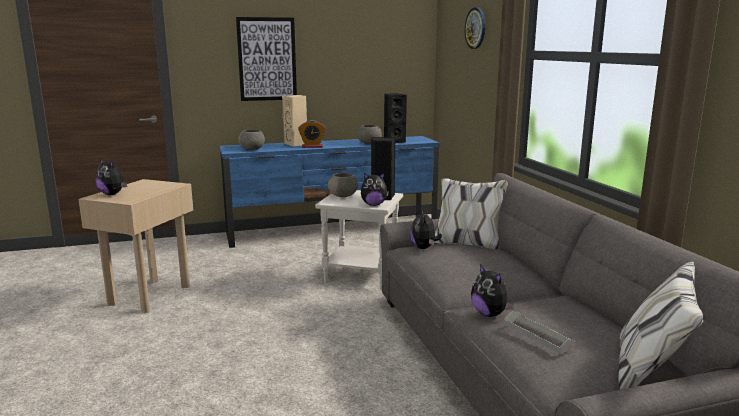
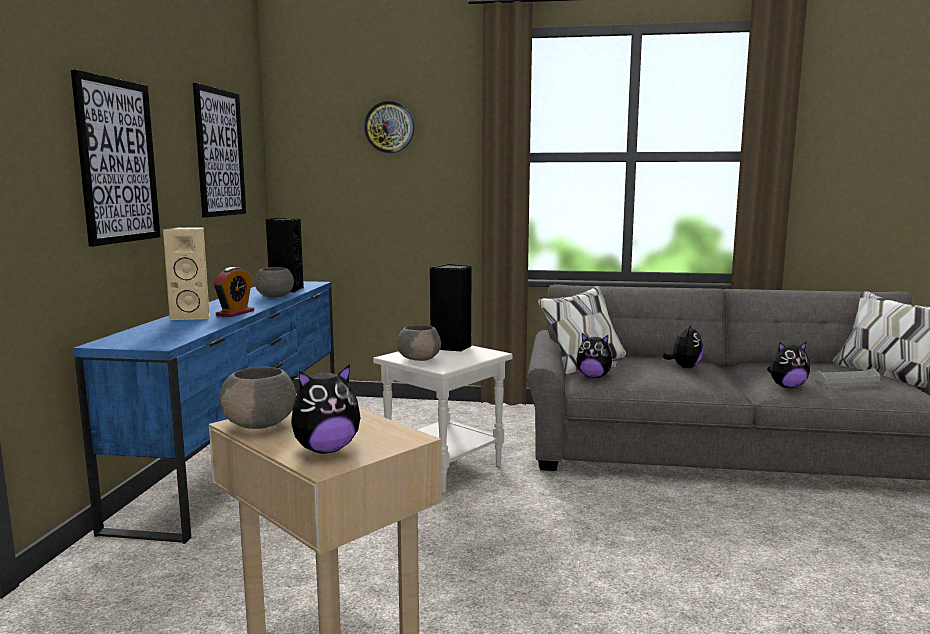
camera: 65 degrees left, 5 degrees down
grey bowl [238,130,265,150] -> grey bowl moved to [219,367,296,429]
plush toy [361,173,389,206] -> plush toy moved to [662,323,703,368]
none -> picture [193,83,246,218]

